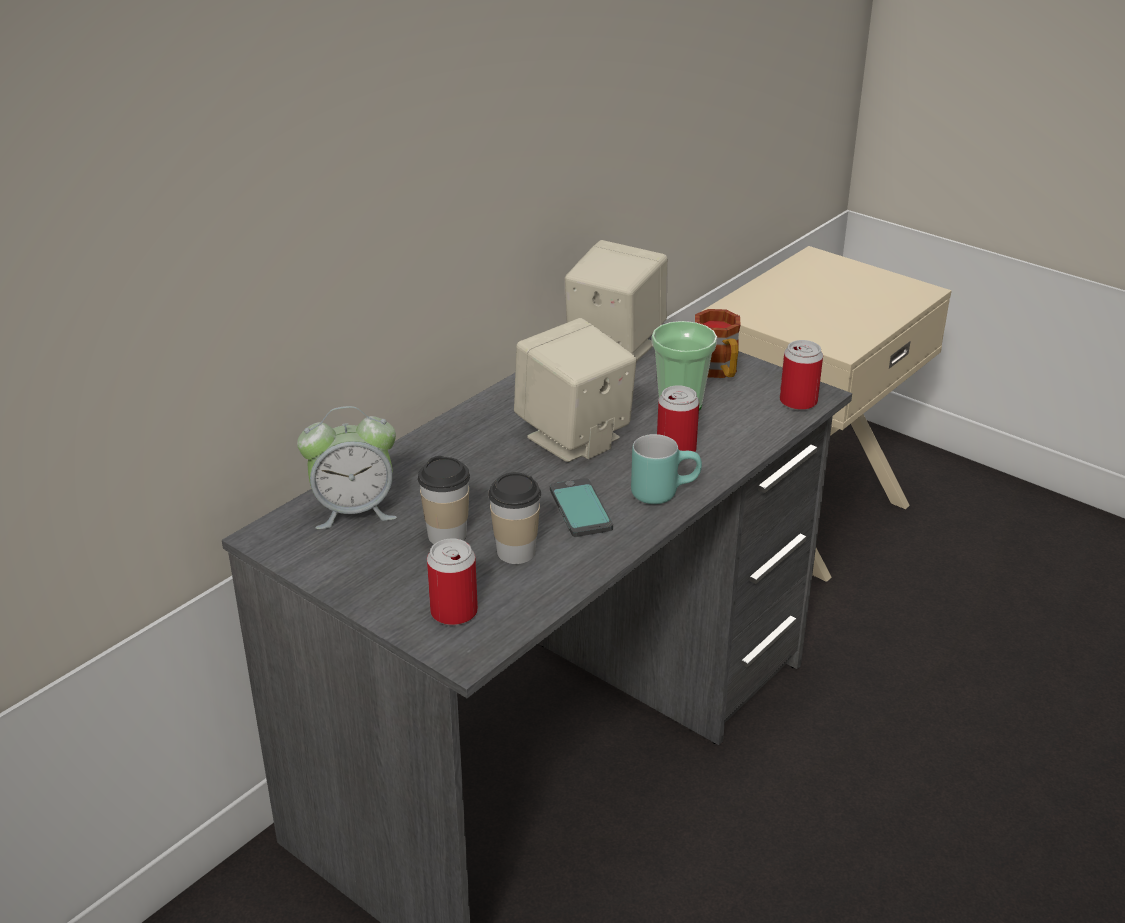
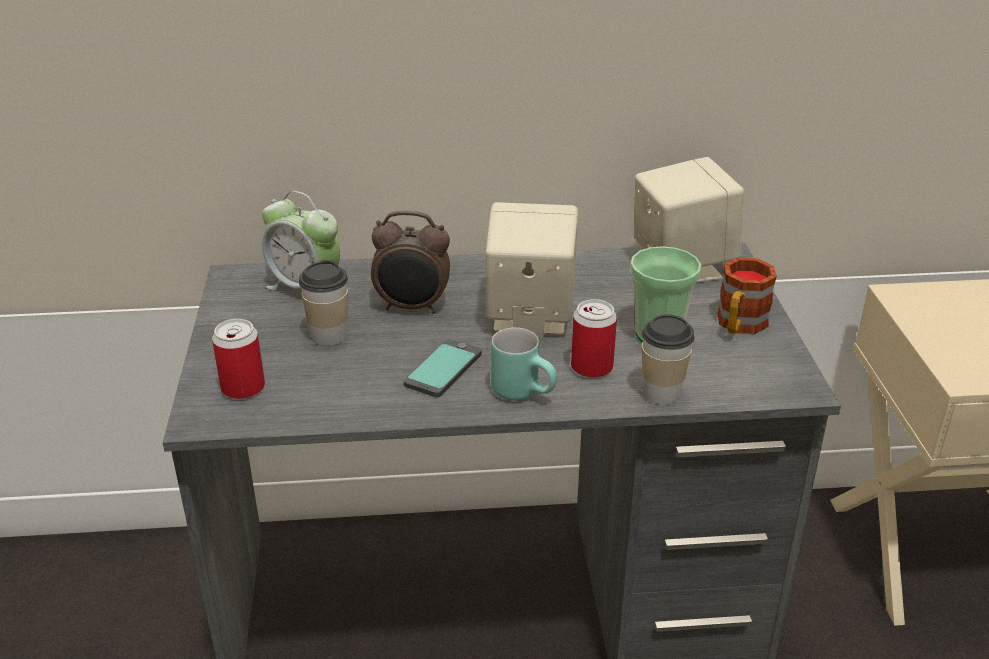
camera: 45 degrees right, 0 degrees up
cup [488,472,541,564] -> cup moved to [642,314,695,405]
can [780,340,823,410] -> none
none -> alarm clock [371,211,450,314]

